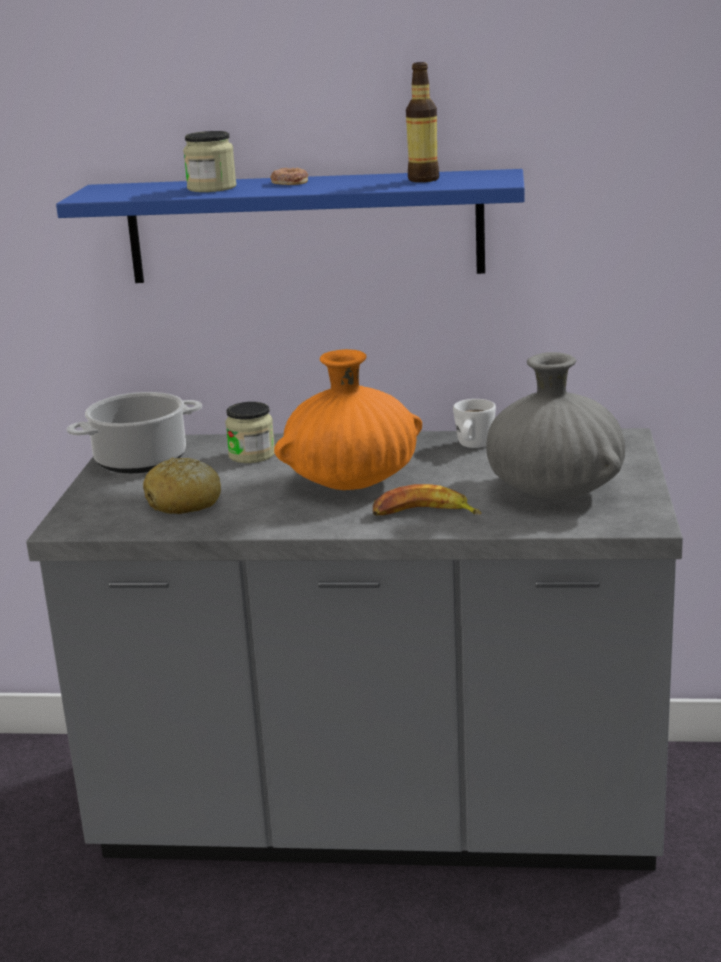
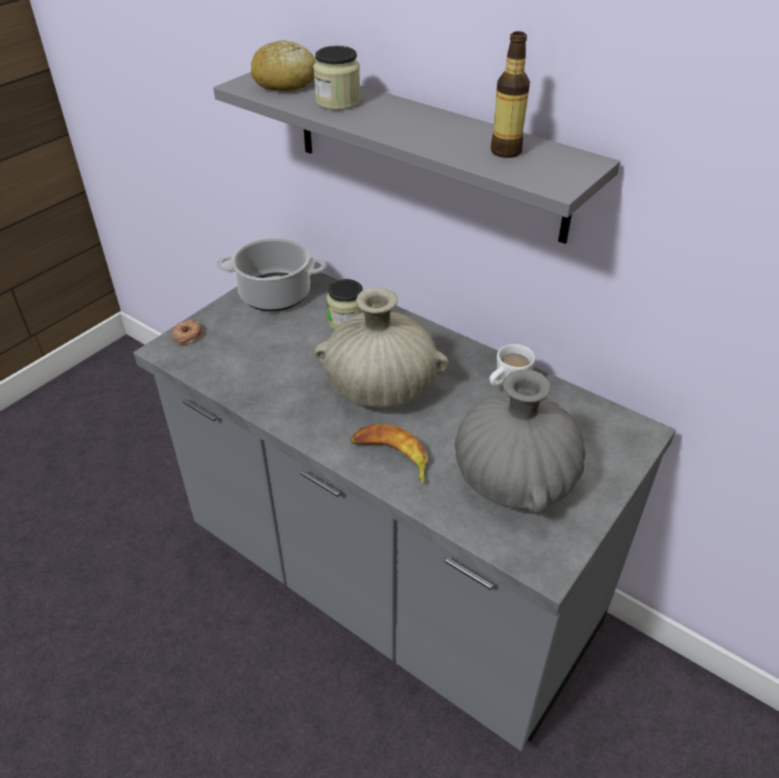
camera: 30 degrees right, 20 degrees up
blue shelf [56,169,525,283] -> grey shelf [213,72,620,244]
bread [143,457,221,514] -> bread moved to [251,40,316,91]
donut [271,167,308,185] -> donut moved to [172,320,202,345]
orange vase [274,349,422,490] -> beige vase [314,287,449,407]

